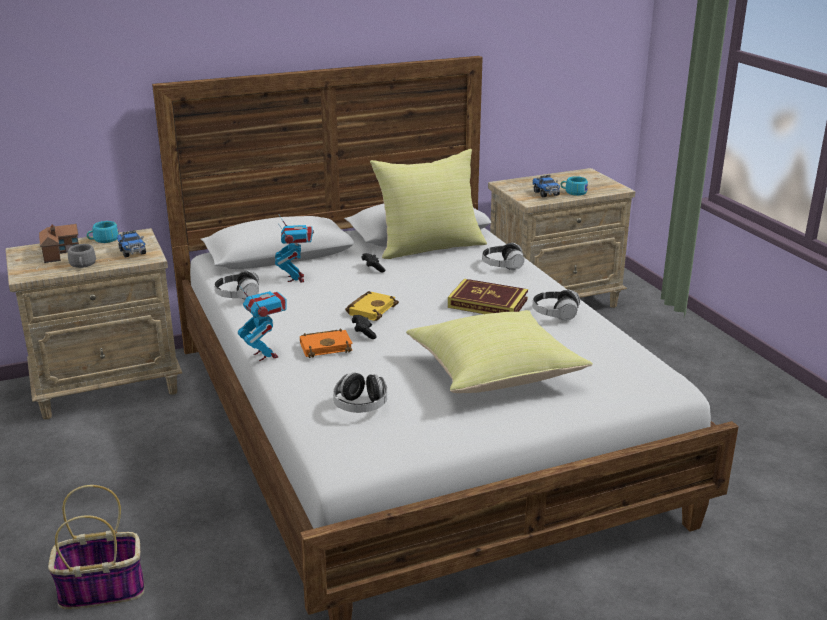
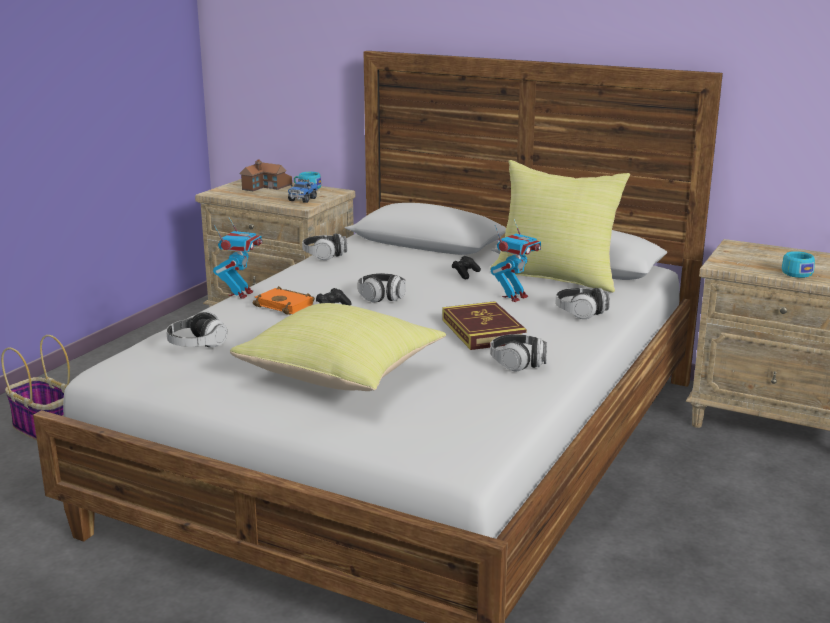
camera: 50 degrees right, 5 degrees down
grey cup [68,244,96,268] -> none
toy robot [275,215,314,282] -> toy robot moved to [491,219,541,302]
yellow book [345,291,399,321] -> headphones [357,273,406,303]
toy truck [532,175,560,197] -> none

